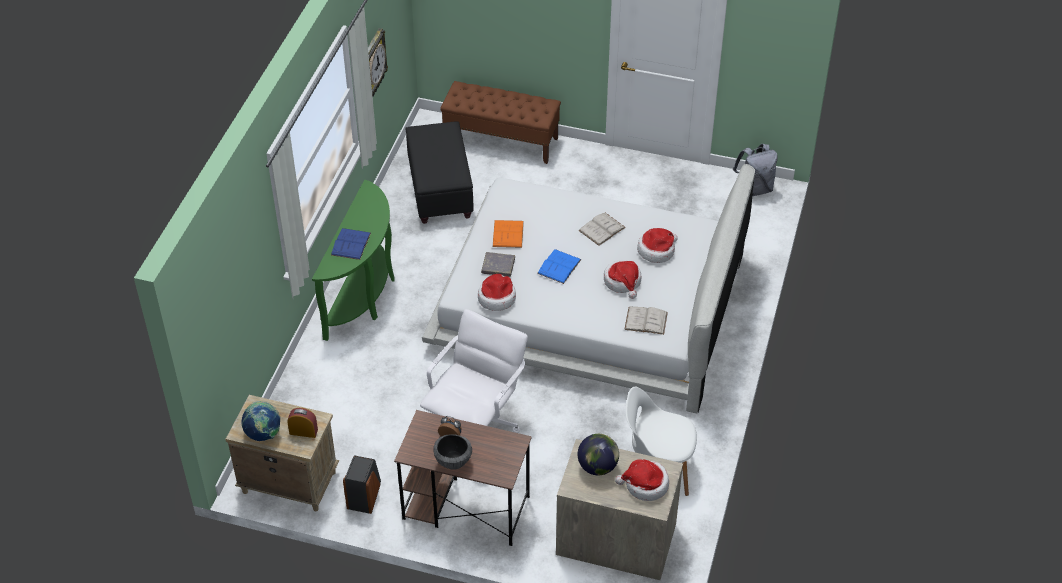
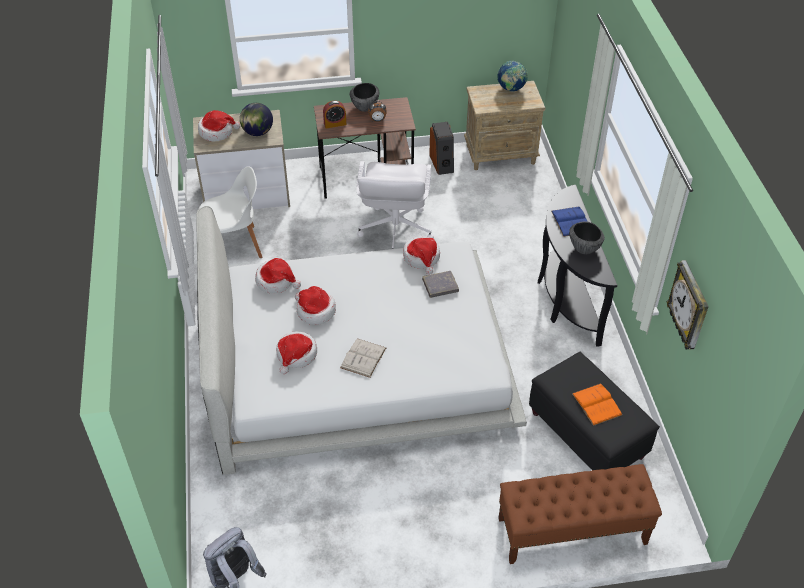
camera: 155 degrees right, 0 degrees up
alarm clock [288,408,318,438] -> alarm clock moved to [323,101,346,128]
green console table [312,180,395,341] -> black console table [538,185,617,347]
orange book [493,220,524,248] -> orange book moved to [572,383,622,426]
blue book [537,249,581,284] -> none
white book [624,307,668,335] -> hat [255,258,301,294]
none -> bowl [569,222,605,254]

